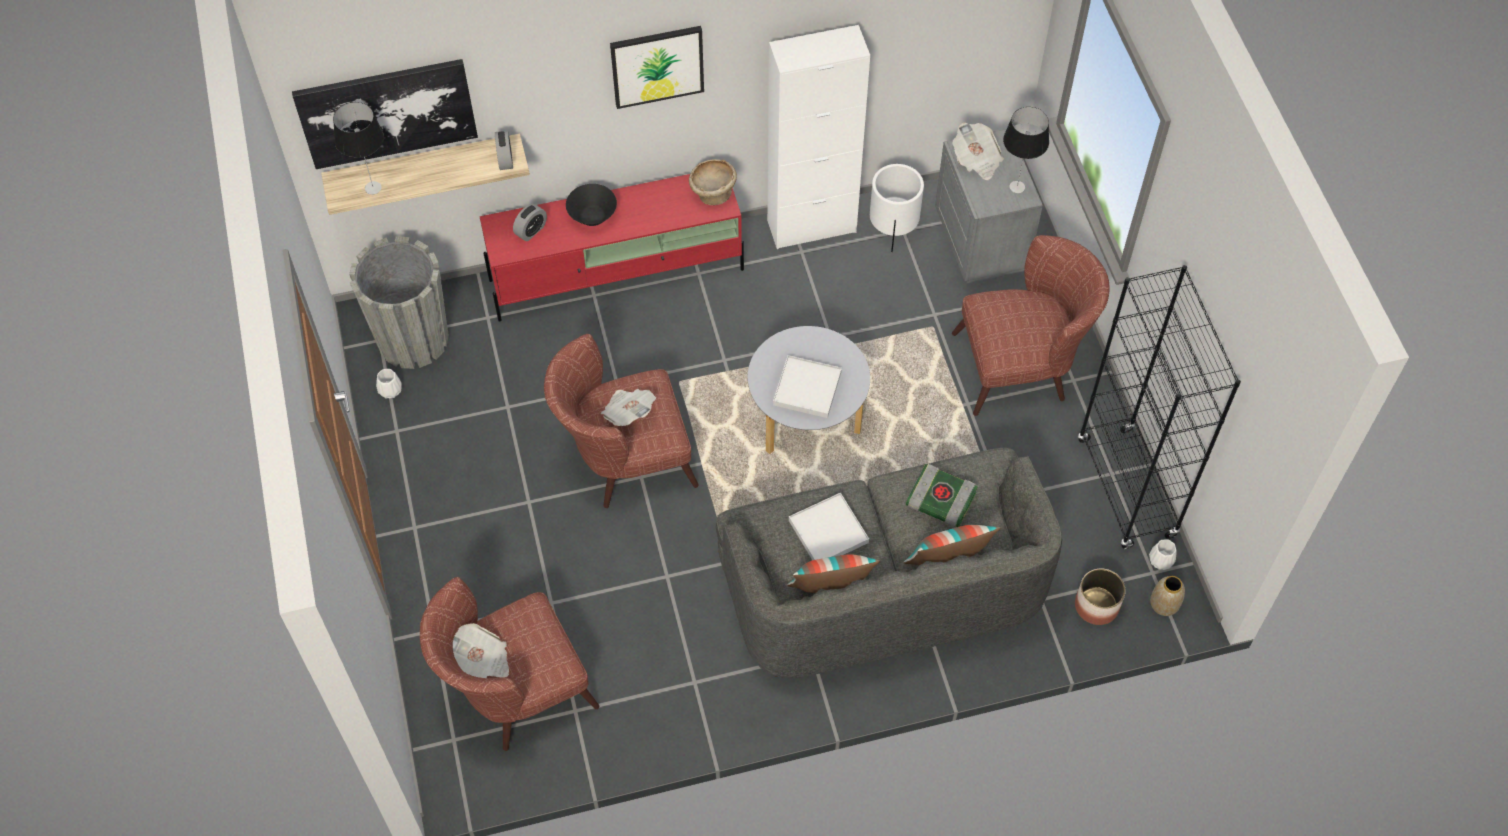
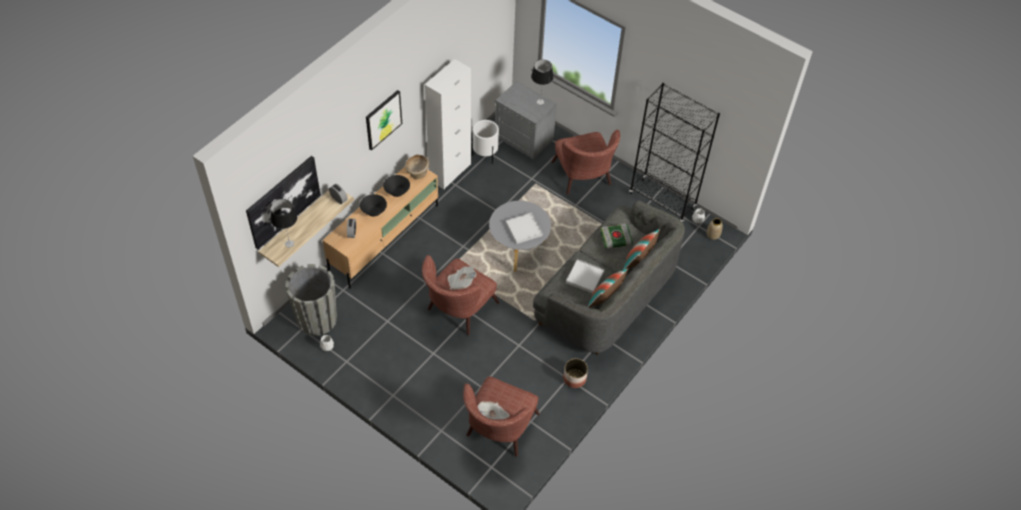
camera: 40 degrees left, 5 degrees down
red tv stand [480,174,744,322] -> beige tv stand [323,167,438,289]
newspaper [952,122,1004,180] -> none
brown armchair [952,235,1110,416] -> brown armchair turned 120 degrees clockwise [551,130,620,195]
planter [1075,569,1126,625] -> planter moved to [563,358,588,388]
none -> black bowl [383,175,410,197]

